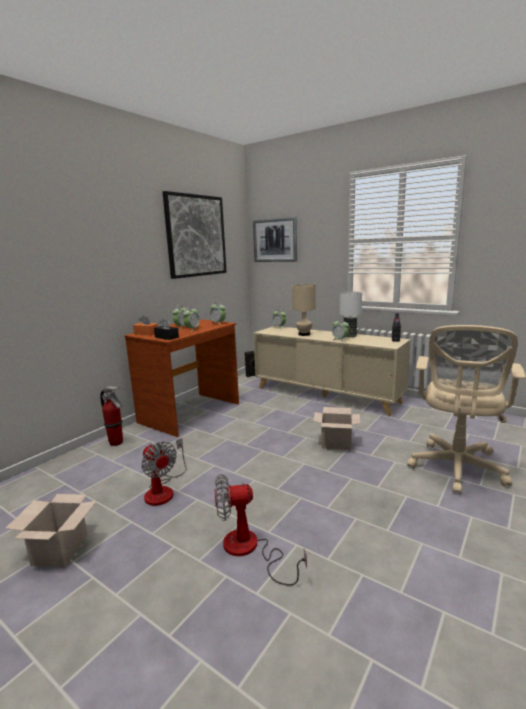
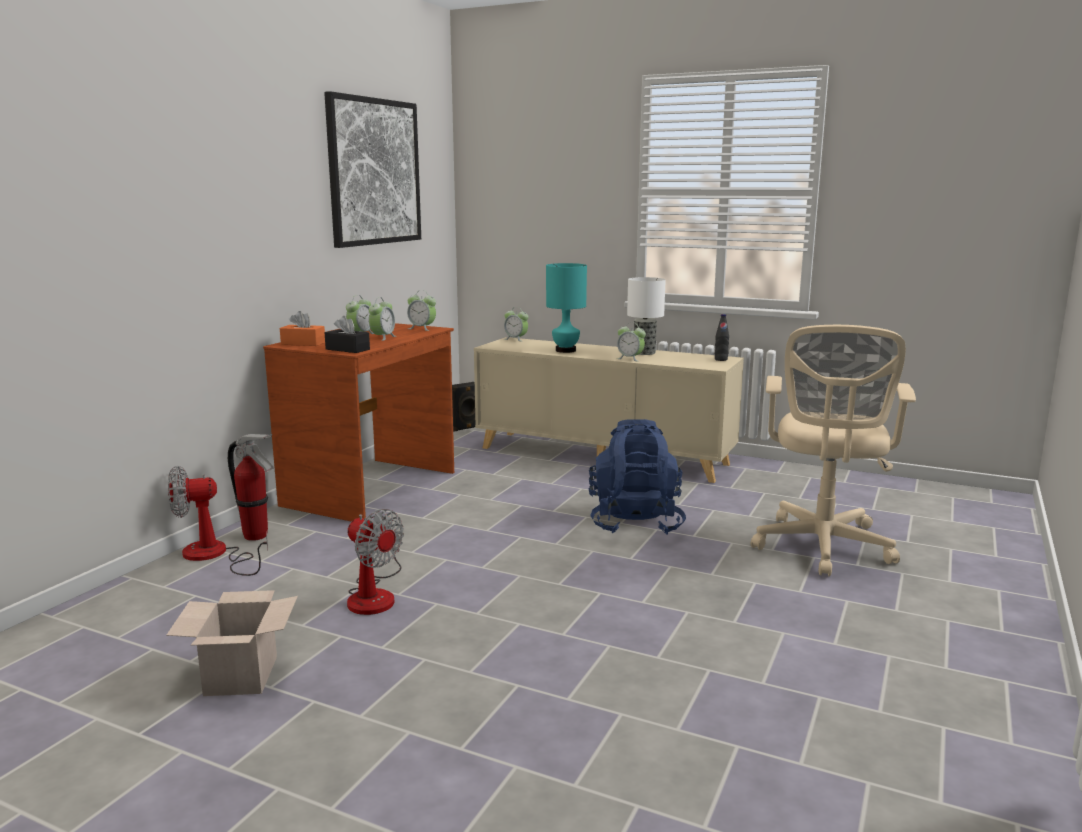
camera: 10 degrees left, 0 degrees up
fan [215,474,307,586] -> fan moved to [168,466,268,576]
picture [253,217,297,262] -> none
beige table lamp [292,284,316,336] -> turquoise table lamp [546,263,587,353]
cardboard box [313,407,360,450] -> blue backpack [589,419,686,535]

